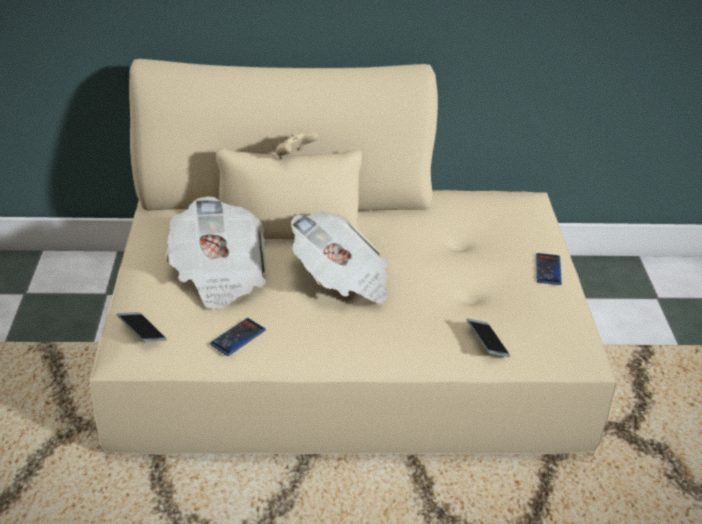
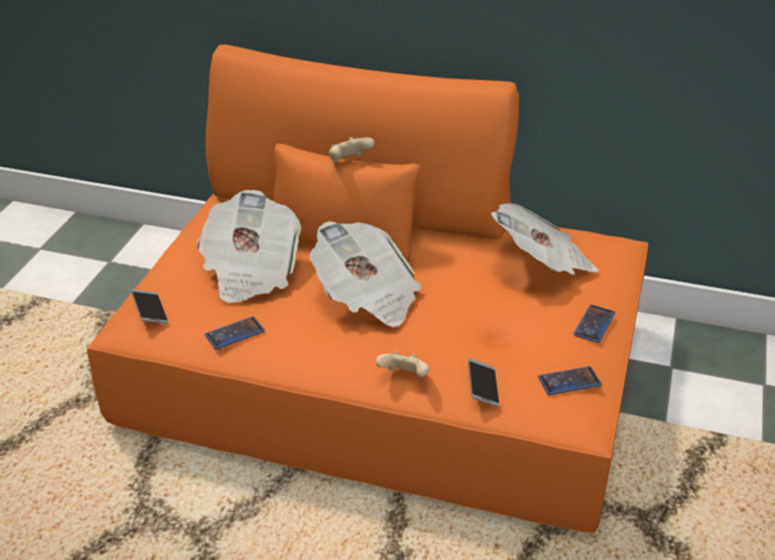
camera: 20 degrees right, 0 degrees up
beige sofa [90,59,616,455] -> orange sofa [87,45,648,533]
none -> beige game controller [376,352,429,377]
none -> newspaper [491,203,599,275]
none -> phone [538,366,602,395]

